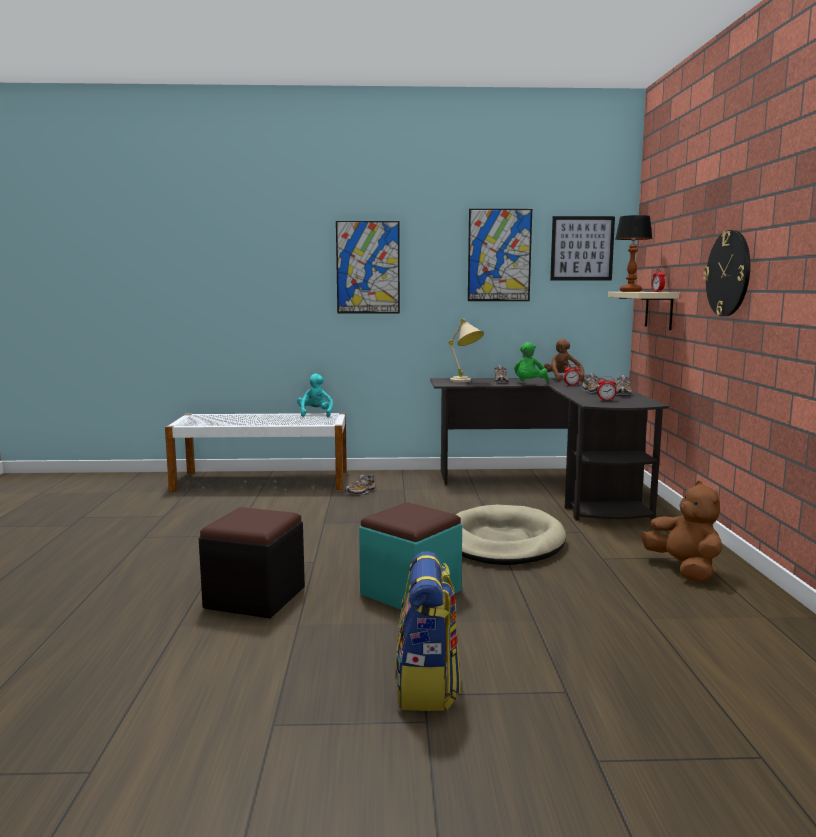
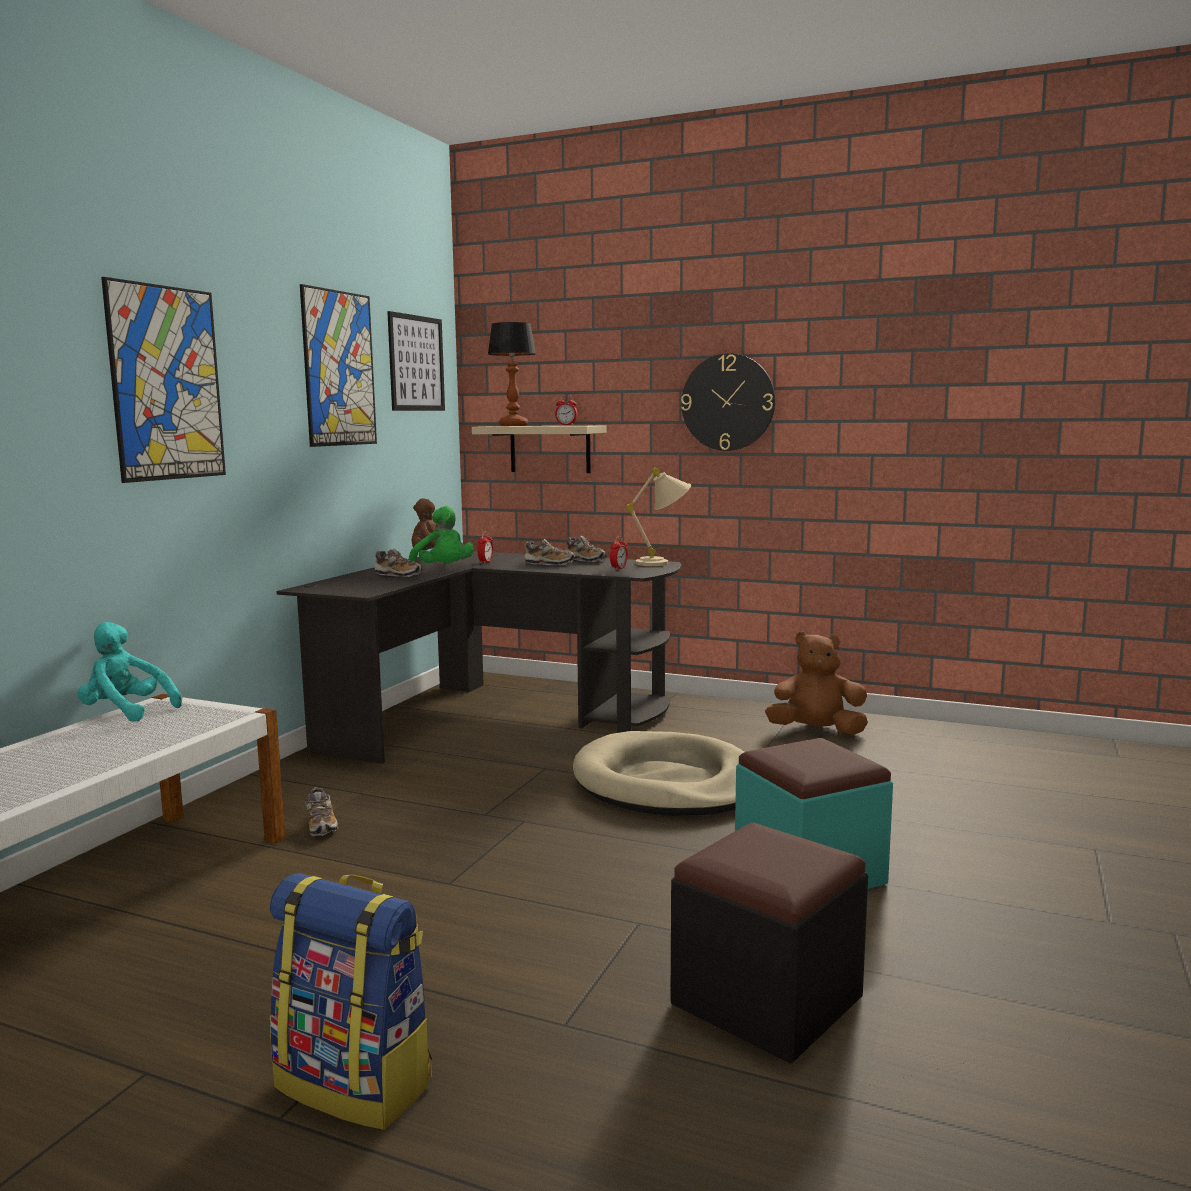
camera: 65 degrees left, 0 degrees up
backpack [395,551,461,711] -> backpack moved to [270,873,432,1130]
beige table lamp [449,319,484,382] -> beige table lamp moved to [626,468,691,566]

